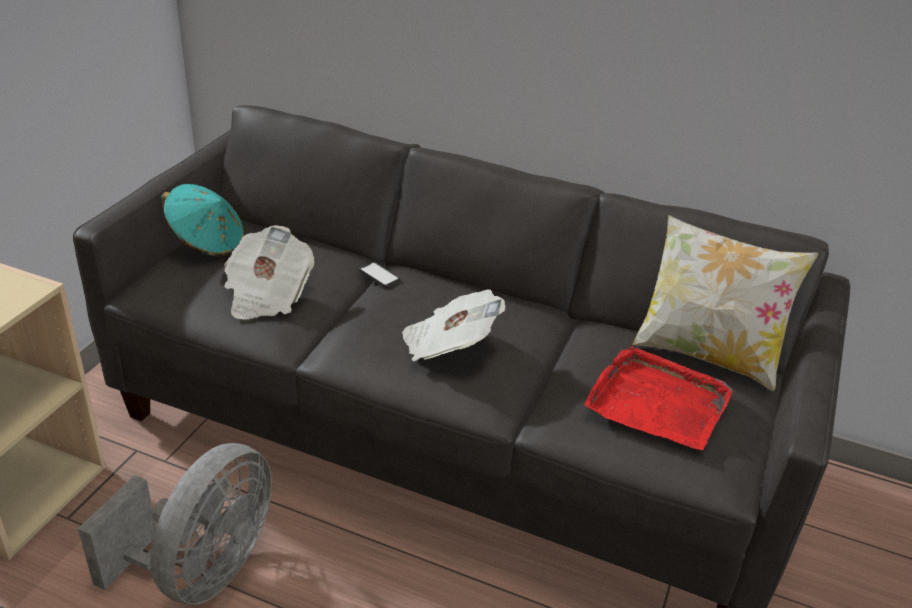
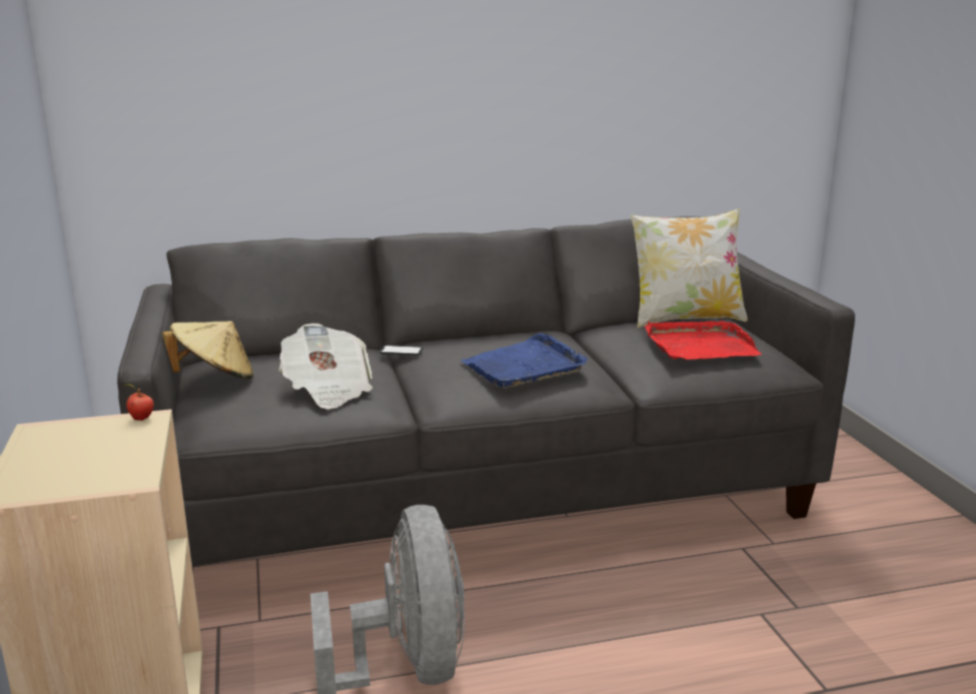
camera: 35 degrees left, 15 degrees down
turquoise hat [161,184,244,257] -> beige hat [162,321,253,379]
newspaper [402,290,506,361] -> blue tray [461,333,588,388]
none -> apple [123,384,154,421]

